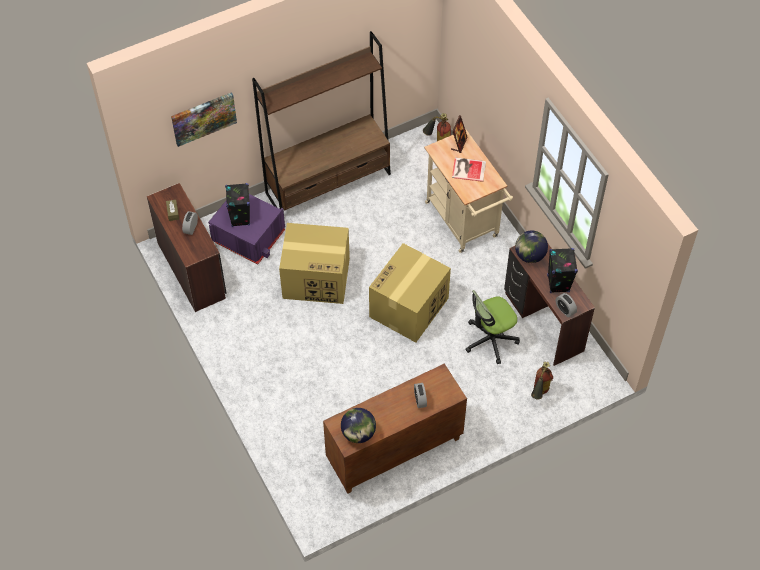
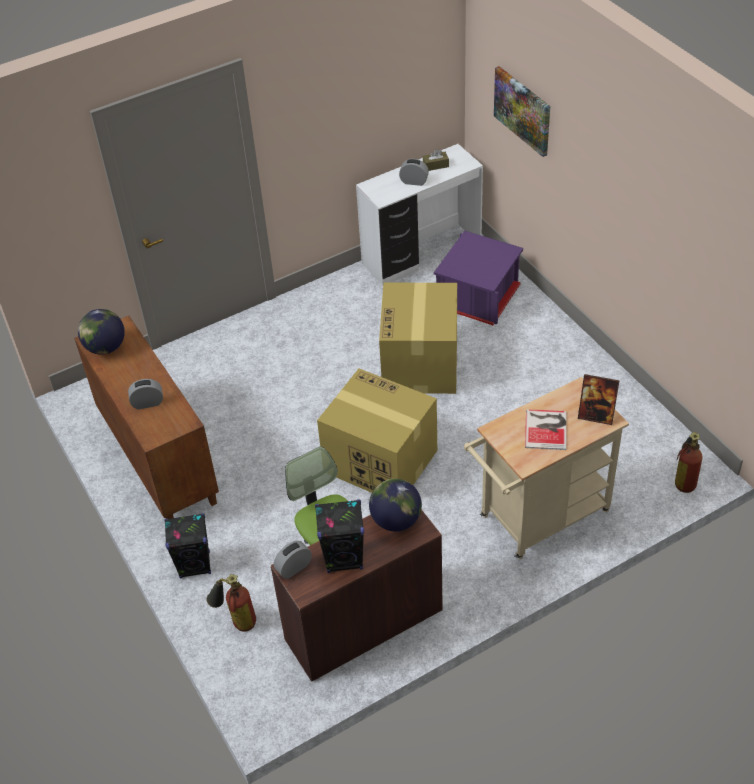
camera: 90 degrees right, 10 degrees down
brown desk [147,183,227,312] -> white desk [356,144,483,286]
black speaker [225,183,250,227] -> black speaker moved to [164,513,211,579]
brown bookcase [252,31,391,211] -> none

